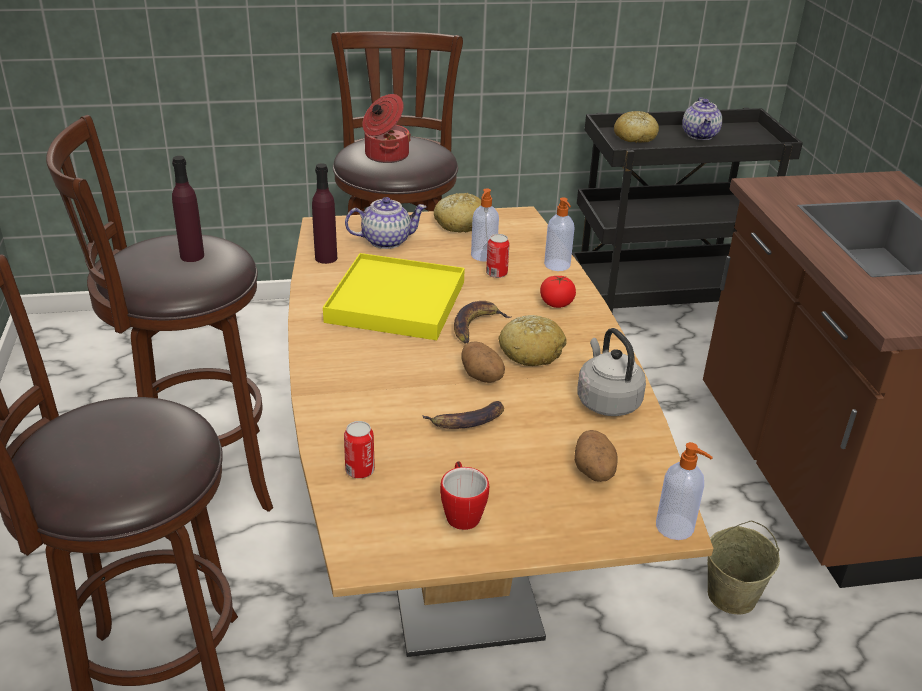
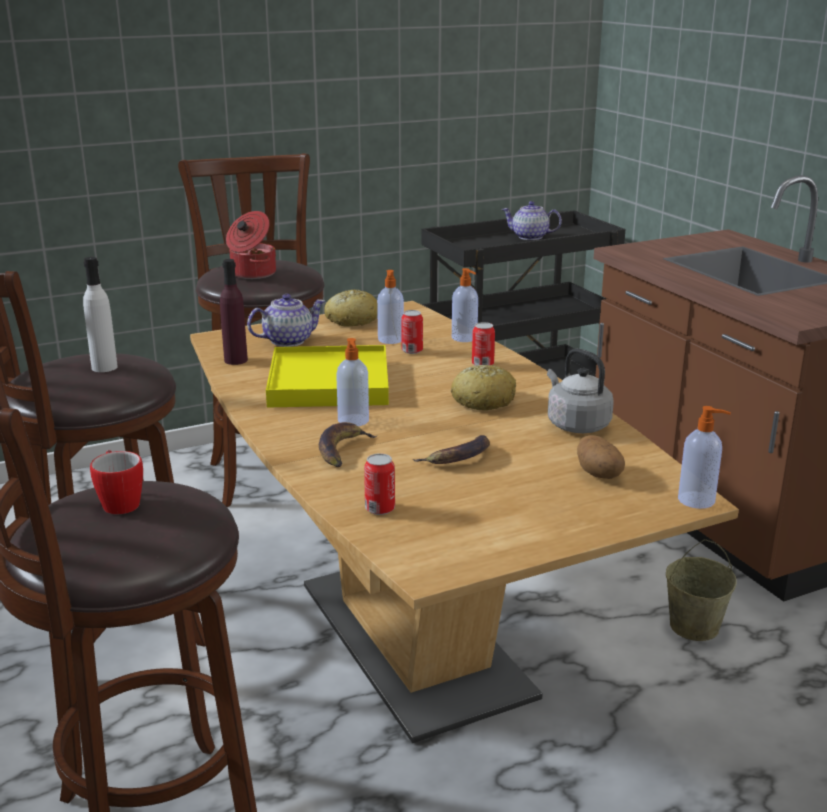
camera: 15 degrees left, 10 degrees down
purple bottle [172,156,204,262] -> white bottle [83,257,118,372]
mug [440,461,489,530] -> mug moved to [90,450,143,514]
banana [454,301,512,343] -> banana moved to [319,422,378,467]
potato [461,341,505,383] -> none
tomato [540,276,576,308] -> can [472,322,495,366]
bread [614,111,659,143] -> none
teapot [682,97,722,140] -> teapot turned 120 degrees clockwise [502,201,562,240]
none -> soap dispenser [336,338,369,426]

